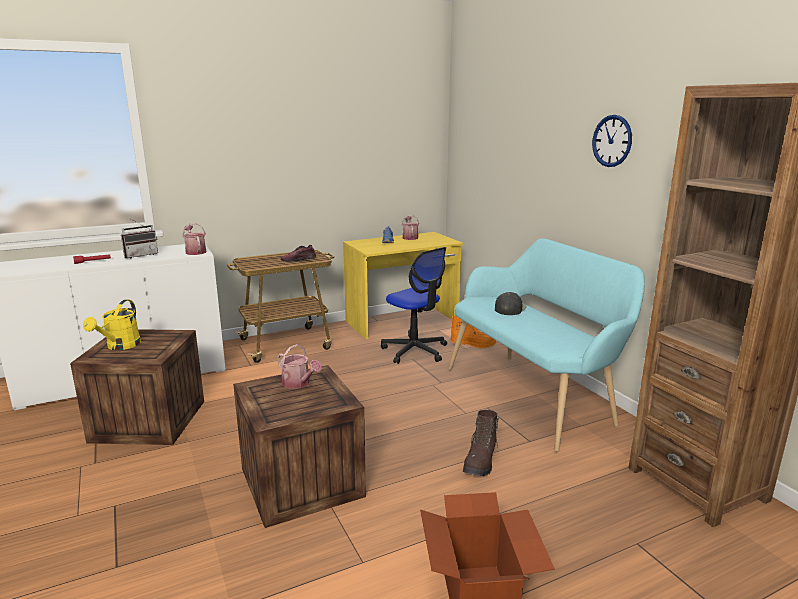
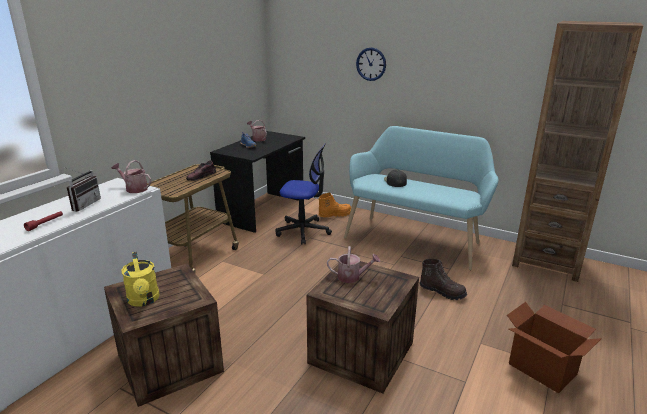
camera: 35 degrees left, 5 degrees up
yellow desk [343,232,464,339] -> black desk [210,131,305,233]
brown boot [463,410,499,476] -> brown boot turned 45 degrees counterclockwise [420,259,467,300]
wall clock [592,115,632,167] -> wall clock moved to [356,48,386,81]

